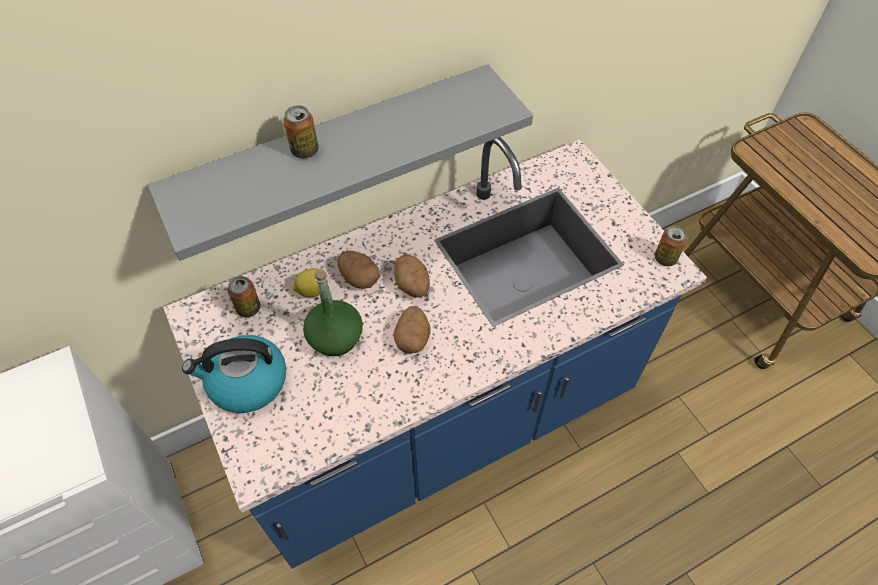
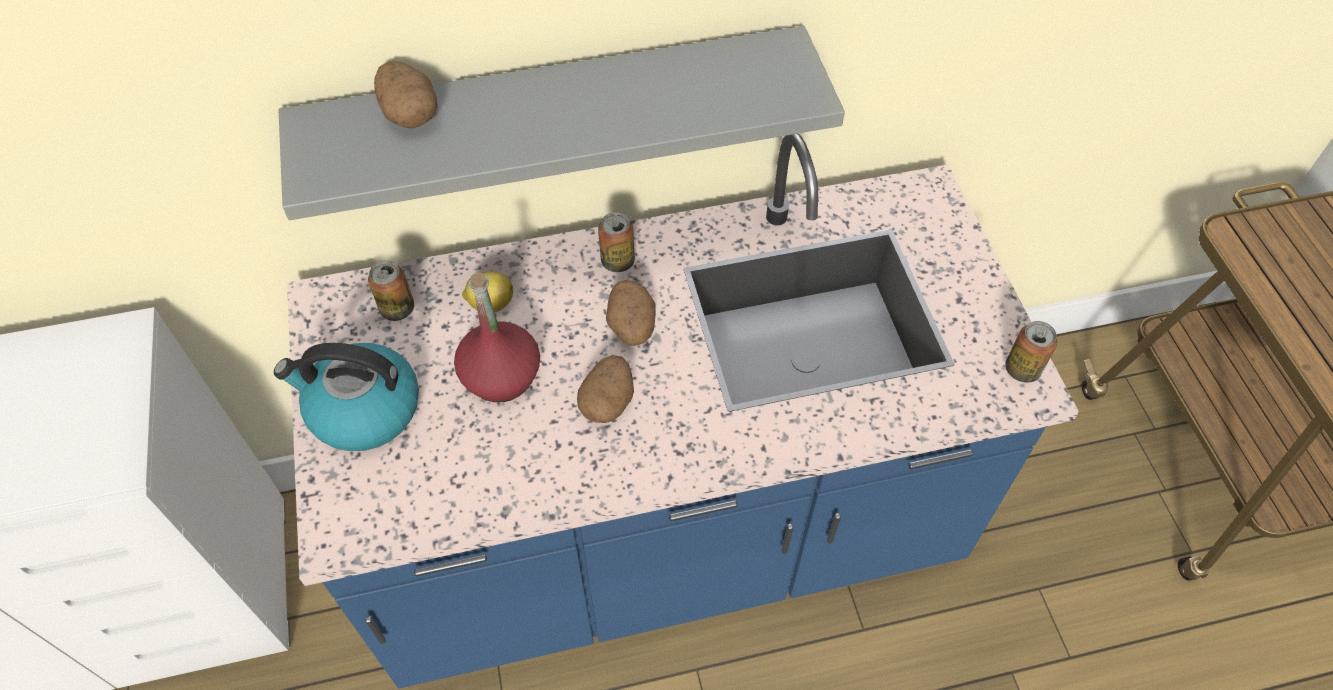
camera: 15 degrees right, 0 degrees up
can [283,105,319,159] -> can moved to [598,212,635,272]
green bottle [303,269,363,356] -> red bottle [454,272,540,402]
potato [337,250,380,289] -> potato moved to [374,61,438,128]

